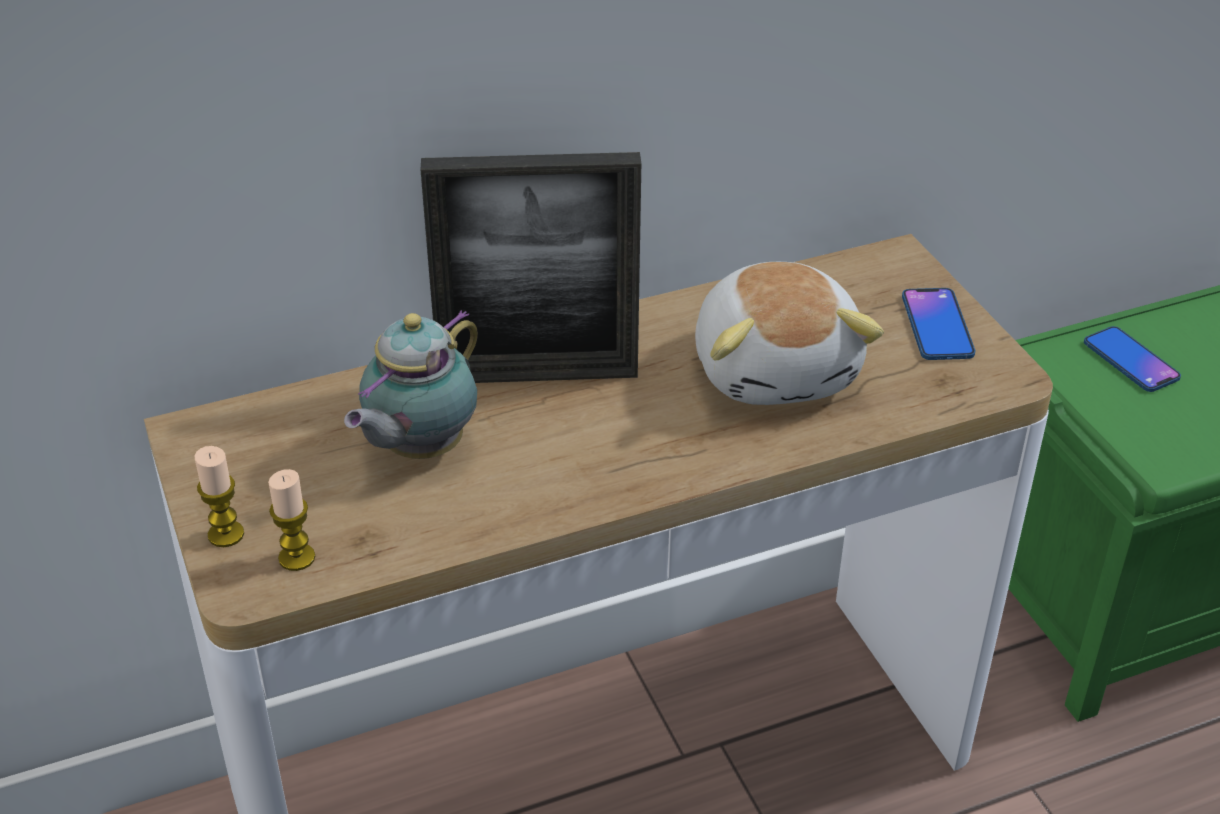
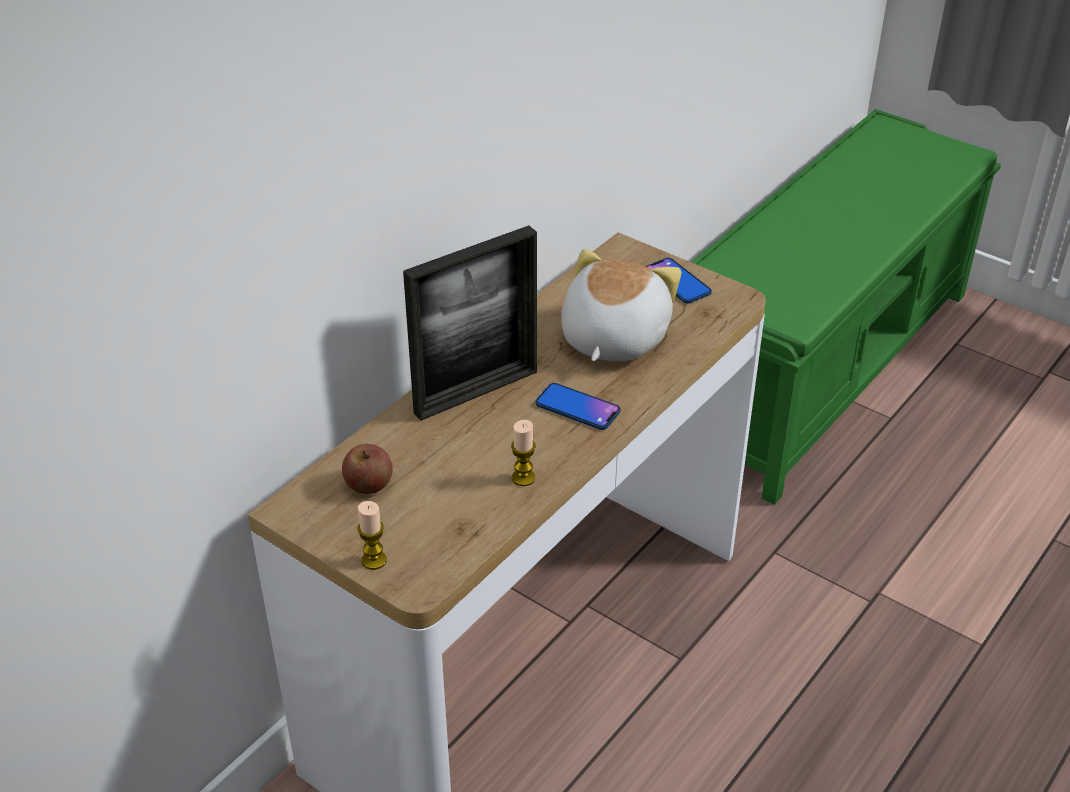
camera: 30 degrees left, 0 degrees up
candle [268,469,315,571] -> candle moved to [511,419,536,486]
teapot [344,310,478,459] -> none
plush toy [695,262,884,405] -> plush toy turned 120 degrees counterclockwise [561,249,681,361]
phone [1084,326,1181,392] -> phone moved to [535,383,621,430]
none -> apple [342,444,393,494]

